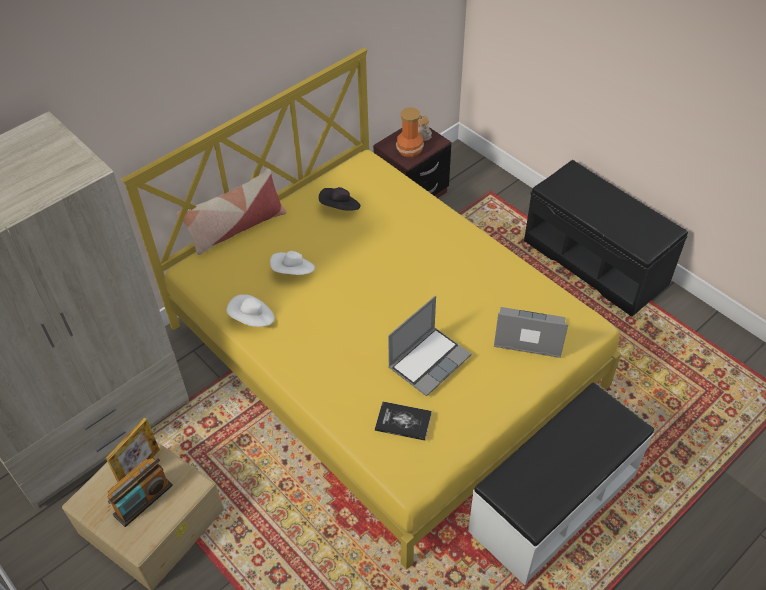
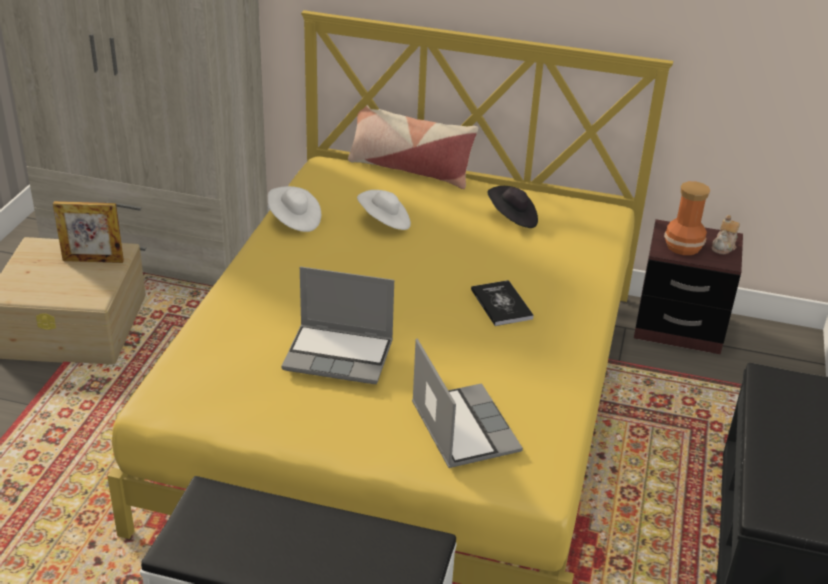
camera: 55 degrees right, 15 degrees down
radio [108,458,173,527] -> none
book [375,401,432,441] -> book moved to [471,280,534,326]

